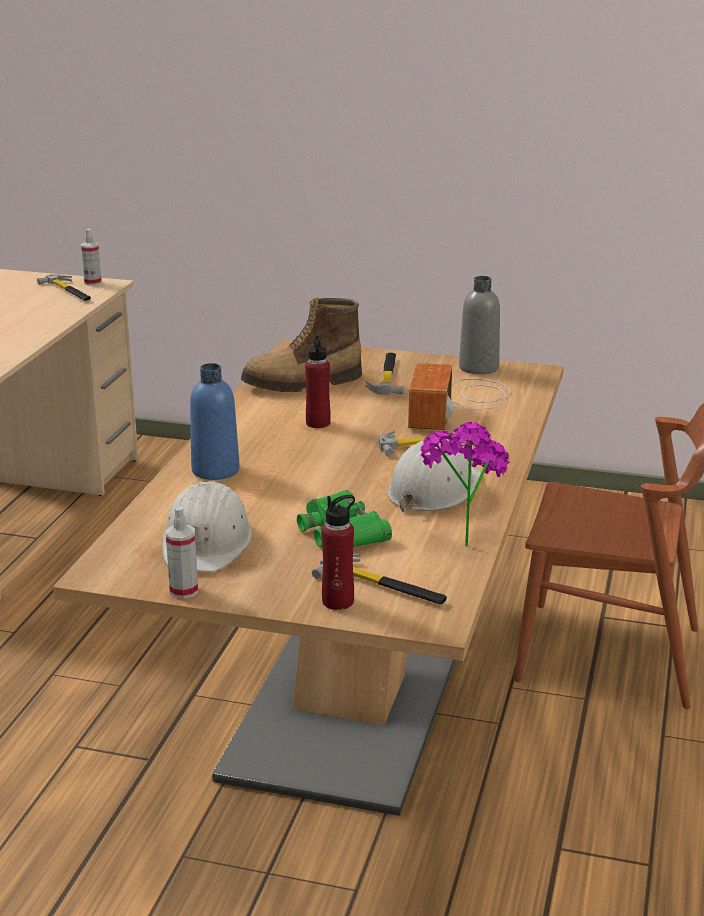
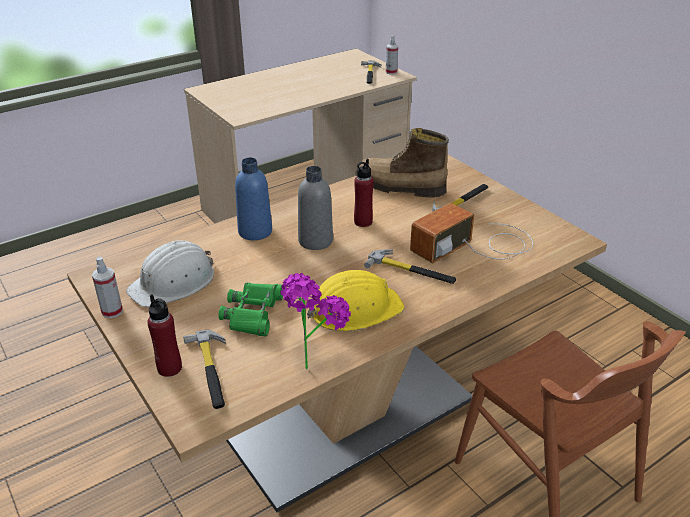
camera: 40 degrees right, 10 degrees up
white hard hat [387,439,481,512] -> yellow hard hat [307,270,405,331]
grey bottle [459,276,500,374] -> grey bottle moved to [298,166,333,250]

